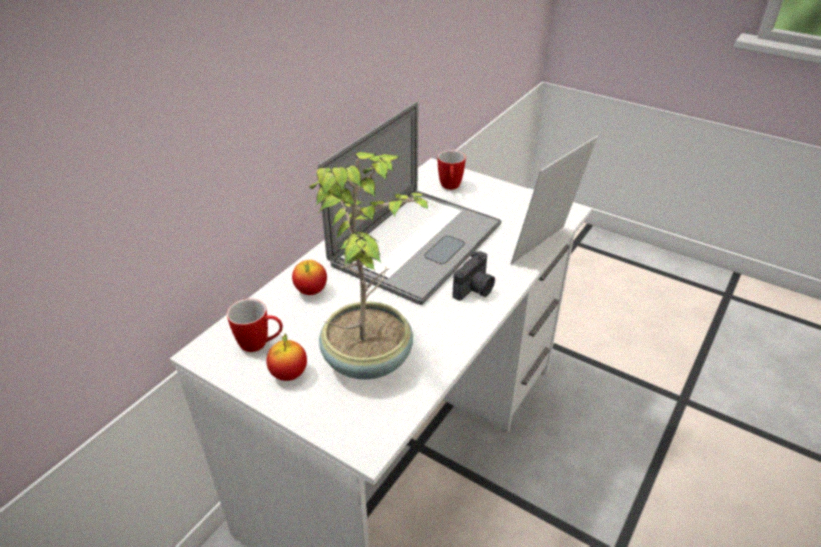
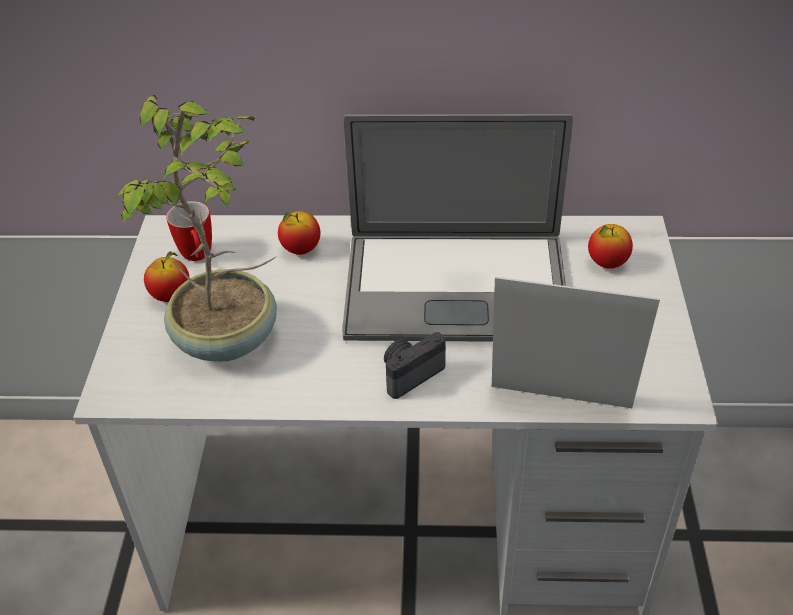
camera: 60 degrees right, 5 degrees up
mug [438,150,466,190] -> apple [588,224,633,269]
camera [452,251,495,301] -> camera turned 135 degrees clockwise [384,332,446,399]

